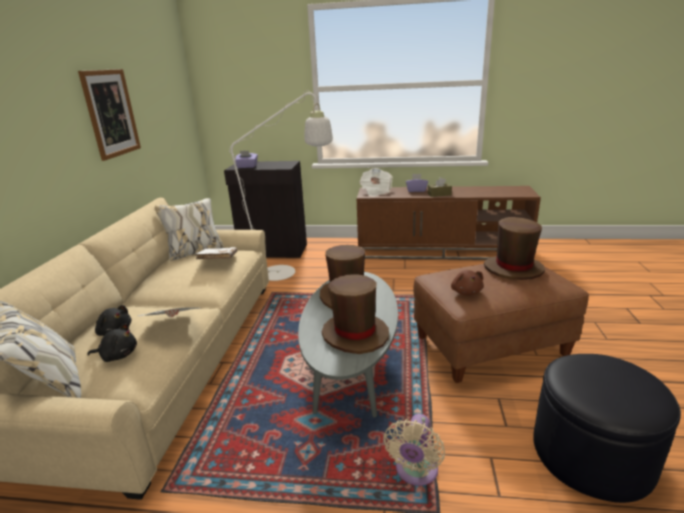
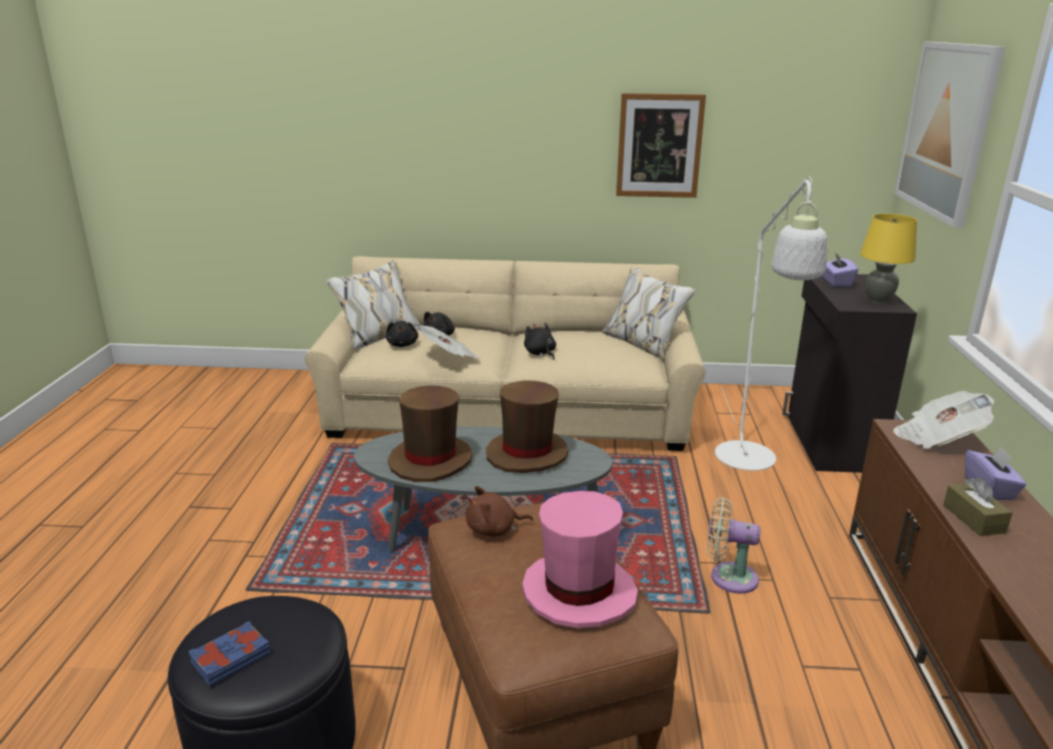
camera: 85 degrees right, 0 degrees up
white book [195,247,238,259] -> none
beige fan [384,414,445,486] -> beige fan moved to [707,497,761,594]
brown hat [484,217,545,280] -> pink hat [522,491,638,628]
none -> blue book [188,621,270,686]
none -> black plush toy [524,323,556,360]
none -> yellow table lamp [860,214,917,304]
none -> picture [894,42,1005,228]

